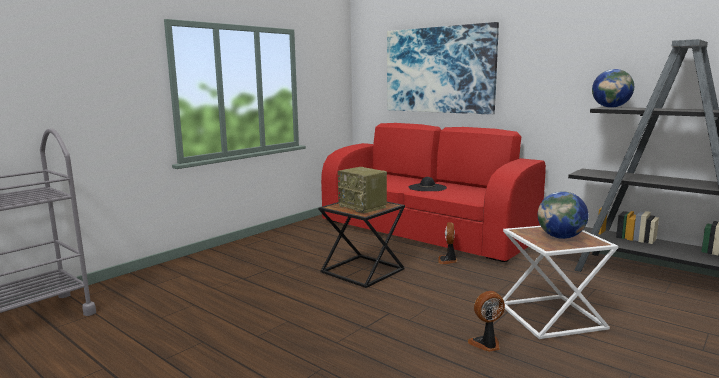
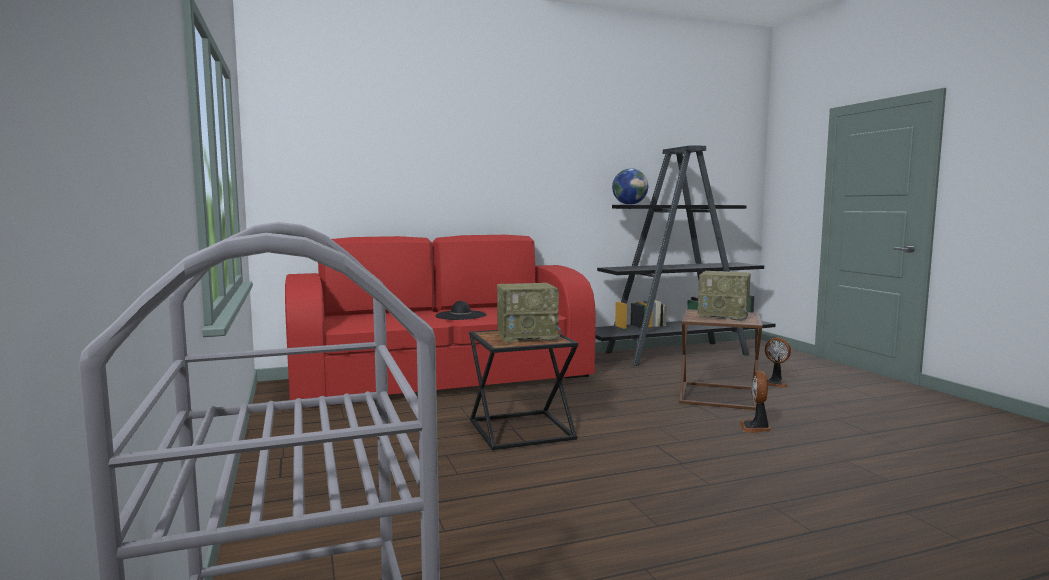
camera: 60 degrees left, 5 degrees down
picture [387,22,499,115] -> none
fan [438,222,457,264] -> fan moved to [765,338,791,388]
white side table [503,226,618,339] -> brown side table [679,309,763,410]
globe [538,191,588,239] -> radio [698,271,751,321]

